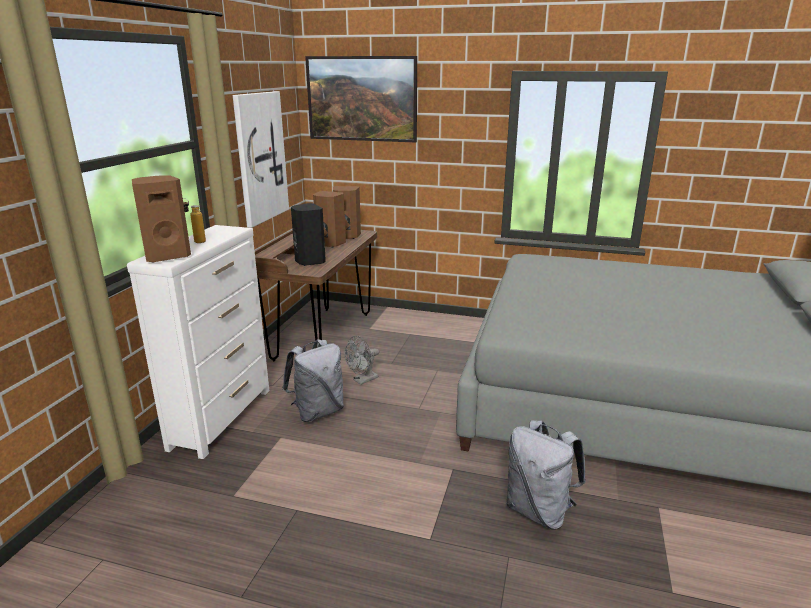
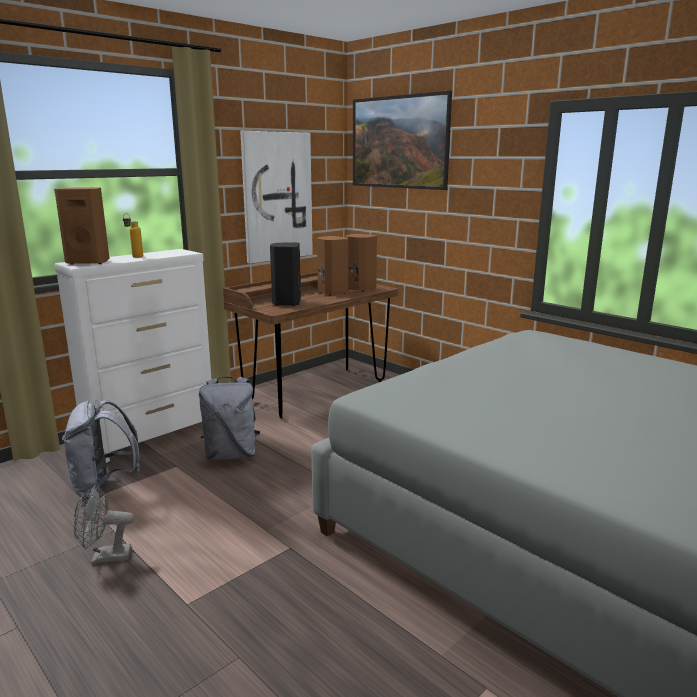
camera: 30 degrees right, 5 degrees down
grey fan [345,336,379,385] -> grey fan moved to [73,485,134,564]
grey backpack [506,420,586,530] -> grey backpack moved to [62,400,140,499]

